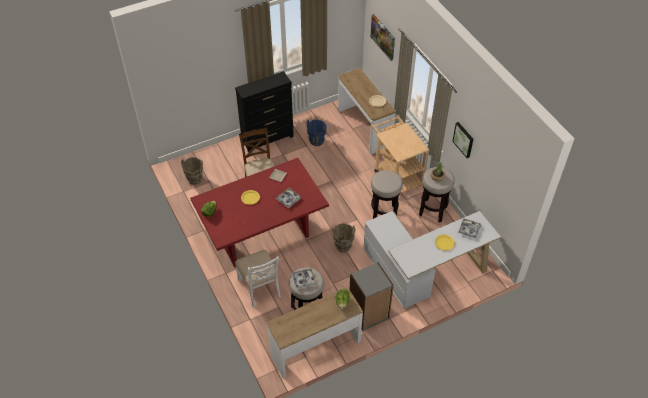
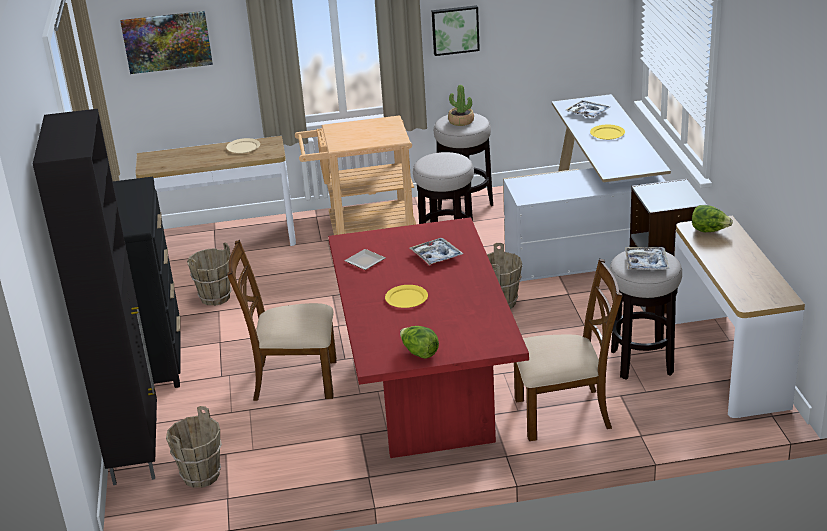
camera: 70 degrees left, 20 degrees down
white chair [235,250,281,308] -> brown chair [514,259,623,441]
blue bucket [307,119,327,146] -> brown bucket [187,242,231,306]
none -> black cabinet [33,109,157,485]

